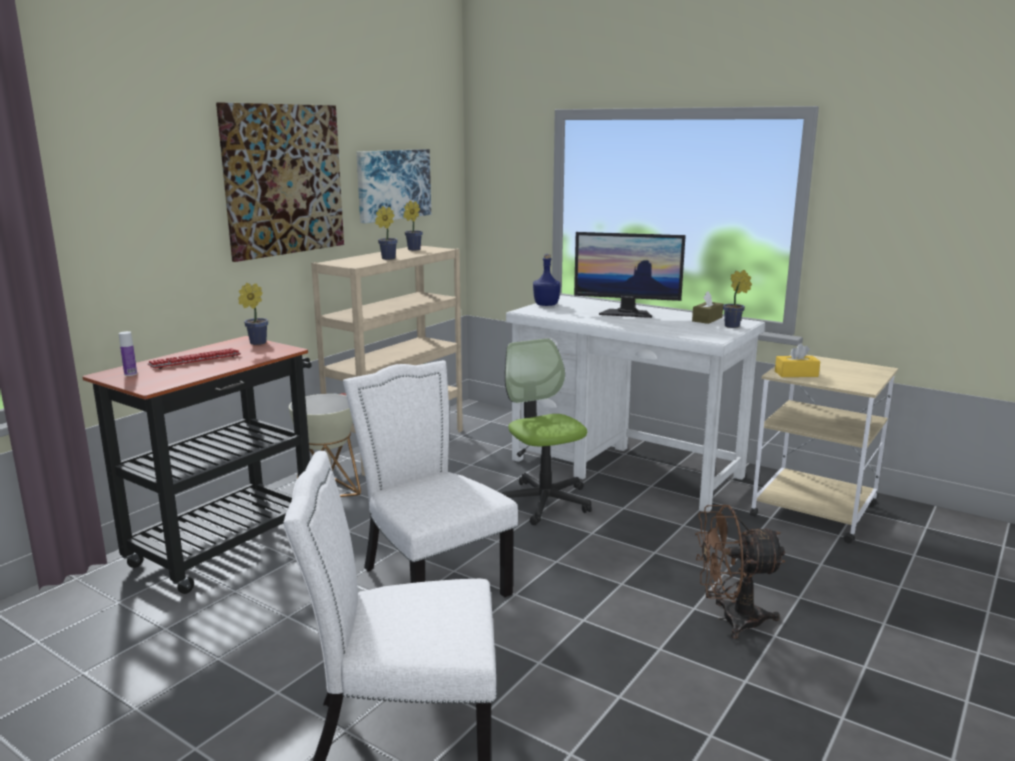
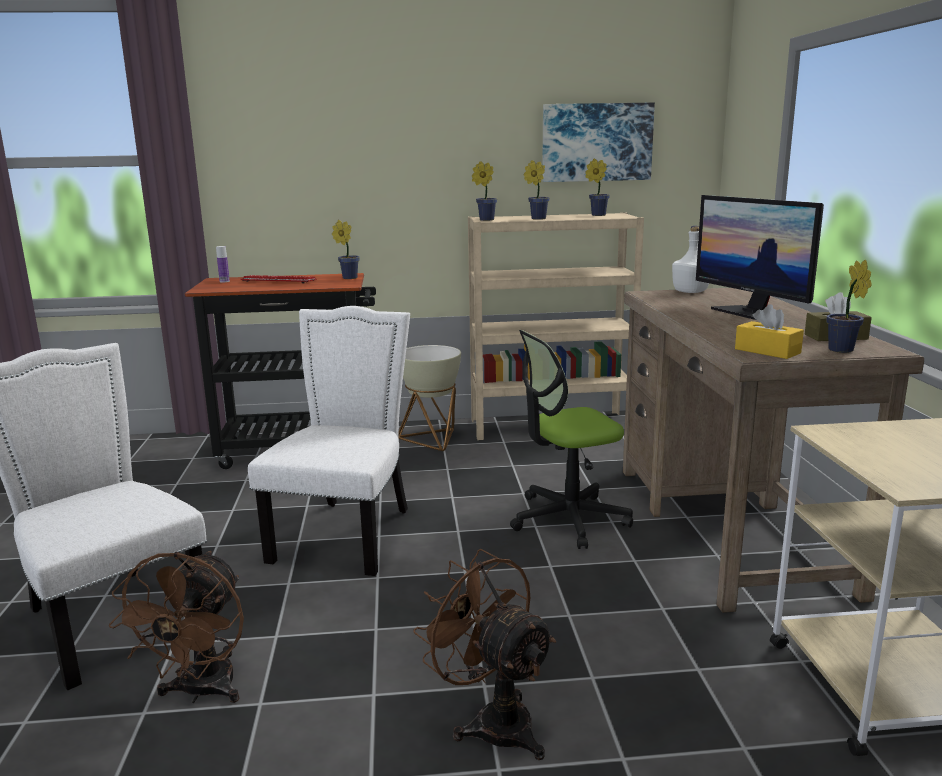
camera: 50 degrees right, 0 degrees up
picture [216,102,344,262] -> none
office chair [499,338,592,525] -> office chair turned 135 degrees counterclockwise [510,330,633,549]
white desk [506,295,765,512] -> brown desk [623,288,924,613]
blue bottle [533,254,560,306] -> white bottle [672,226,709,293]
yellow tissue box [775,343,820,377] -> yellow tissue box moved to [735,304,804,359]
none -> brown fan [109,551,244,703]
none -> potted plant [472,161,497,221]

